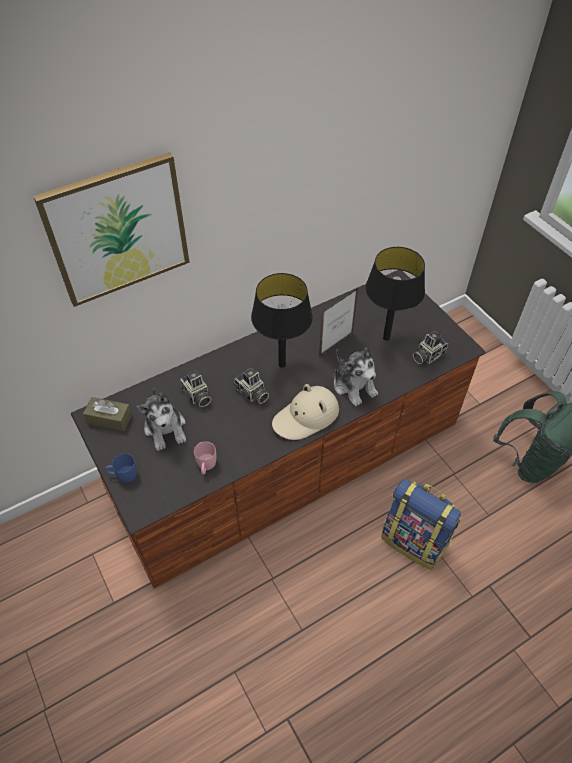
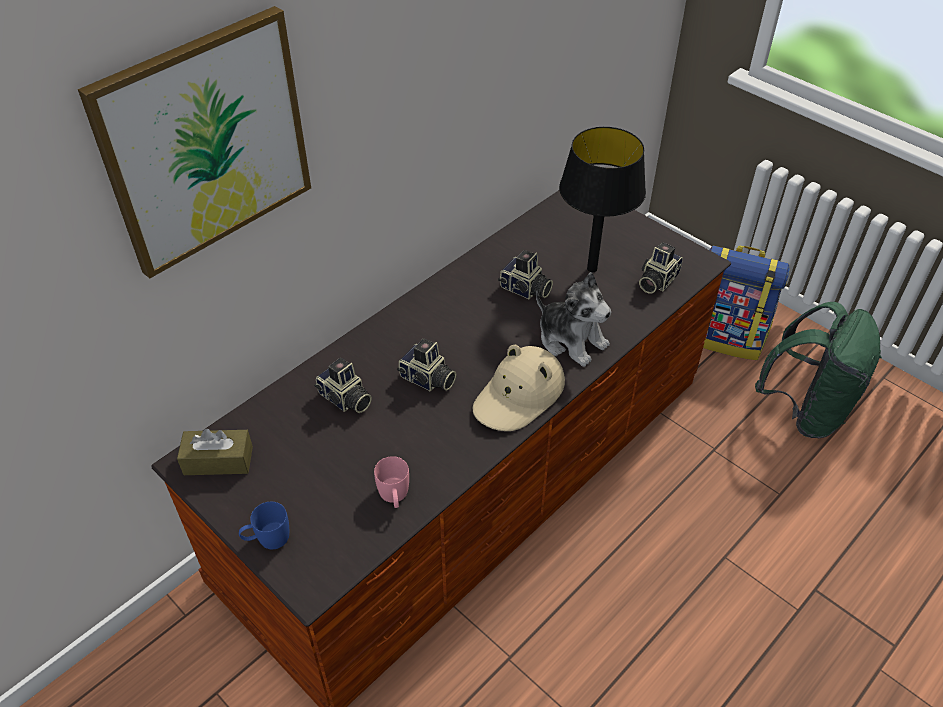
camera: 15 degrees left, 5 degrees down
plush toy [137,388,186,451] -> none
black table lamp [251,273,313,368] -> none
picture frame [319,287,358,356] -> camera [498,250,553,299]
backpack [381,479,461,570] -> backpack moved to [703,245,789,360]

